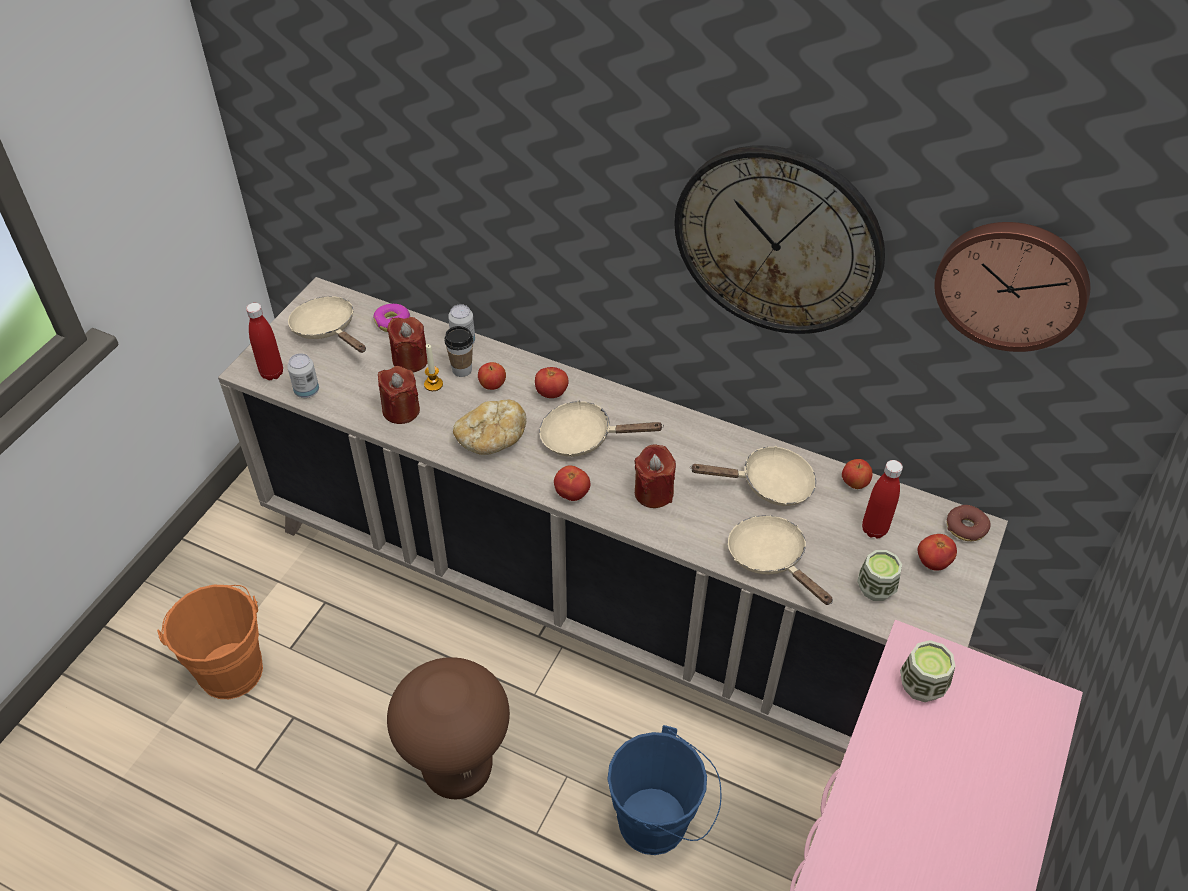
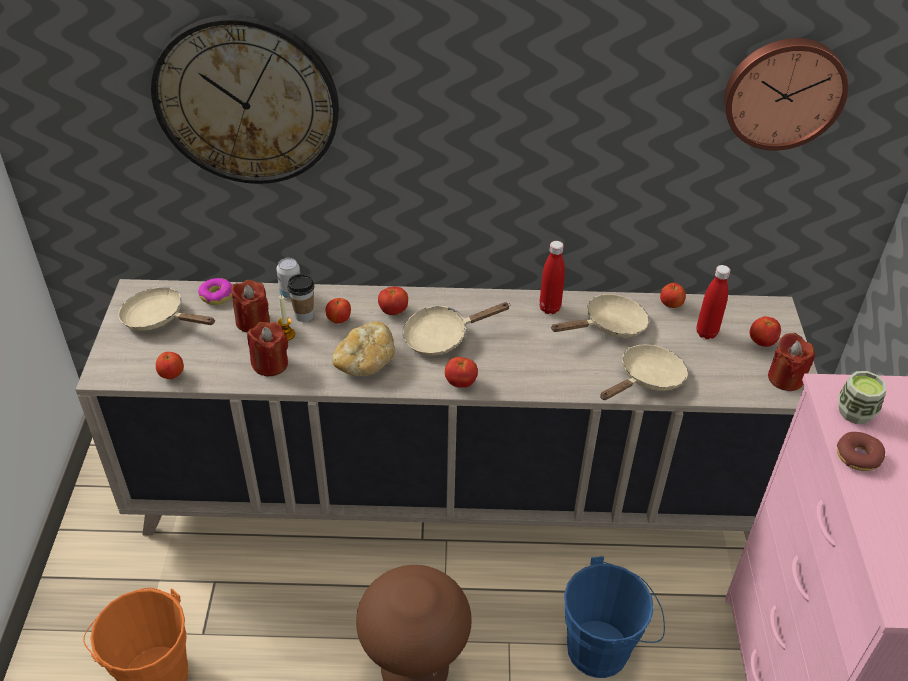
camera: 25 degrees left, 5 degrees down
red bottle [246,303,283,380] -> red bottle moved to [539,241,565,314]
can [287,353,319,398] -> apple [156,352,184,379]
red candle [635,444,676,508] -> red candle moved to [768,333,815,391]
wall clock [674,145,885,334] -> wall clock moved to [151,15,339,184]
beige frying pan [728,515,833,605] -> beige frying pan turned 105 degrees clockwise [600,345,688,400]
cup [857,550,902,601] -> none
donut [947,505,991,541] -> donut moved to [837,432,885,471]

